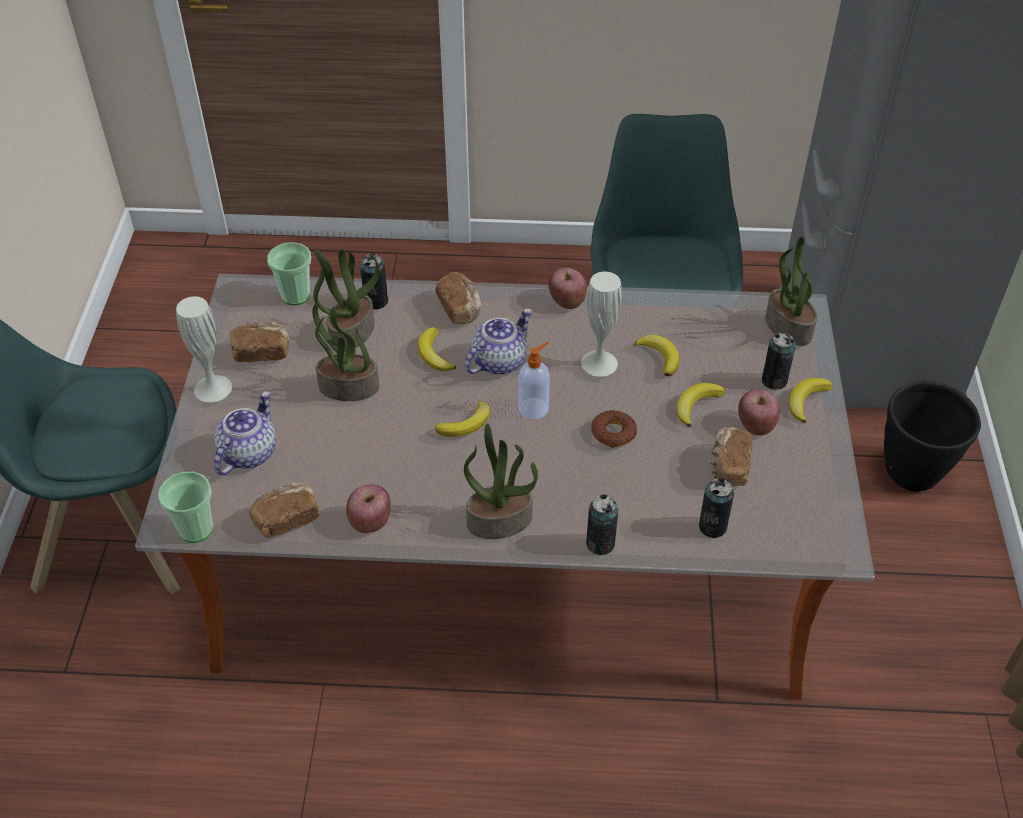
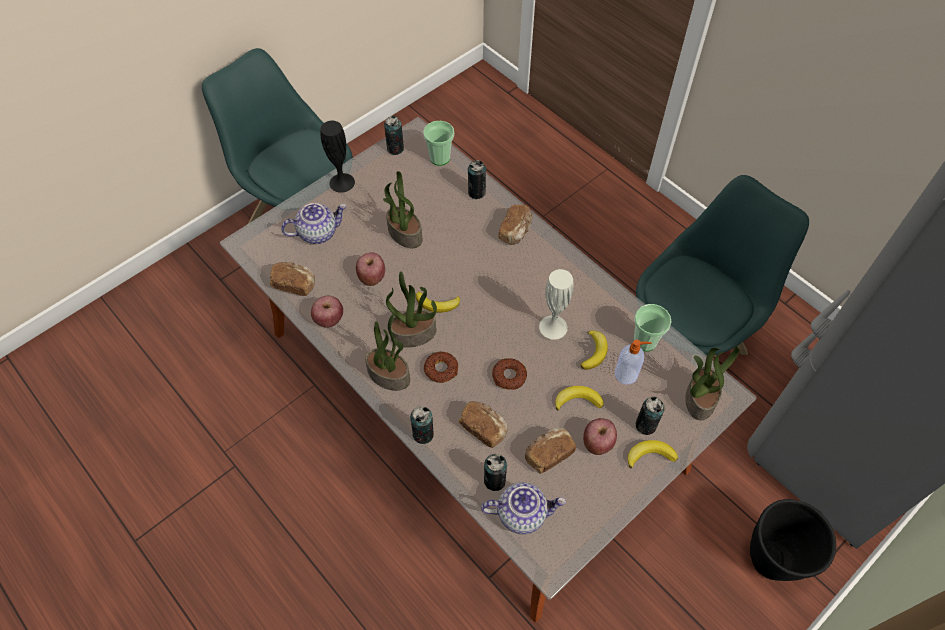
camera: 45 degrees right, 10 degrees up
cup [158,472,213,543] -> cup moved to [634,304,672,351]
white vase [176,296,232,402] -> black vase [320,121,355,193]
bread [229,322,290,362] -> bread moved to [459,401,508,448]
potted plant [313,249,380,352] -> potted plant moved to [386,271,437,347]
banana [418,327,456,371] -> none
teapot [465,309,532,375] -> teapot moved to [481,482,566,534]
soap dispenser [519,342,550,420] -> soap dispenser moved to [615,339,652,385]
apple [549,268,587,309] -> apple moved to [356,252,385,286]
none -> can [384,116,404,155]
none -> donut [424,352,458,383]

